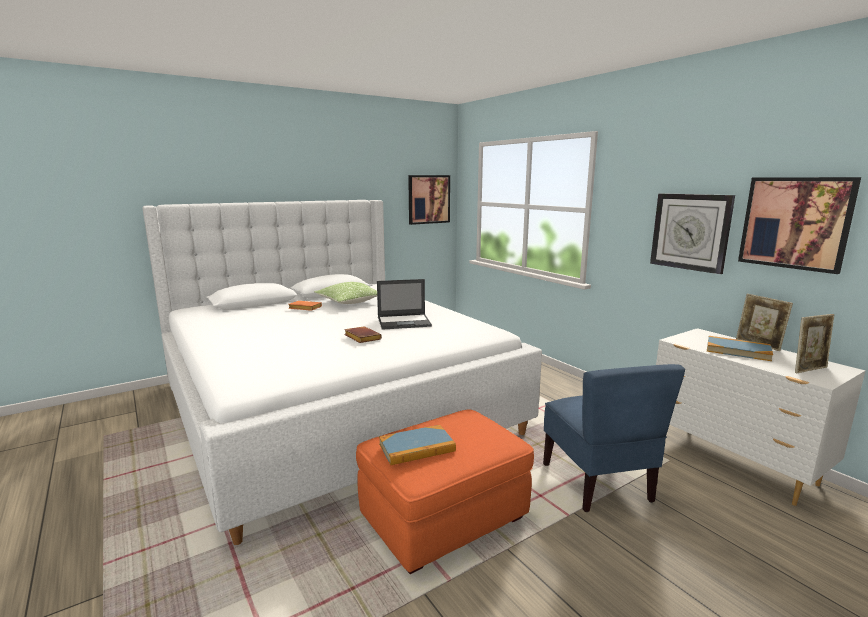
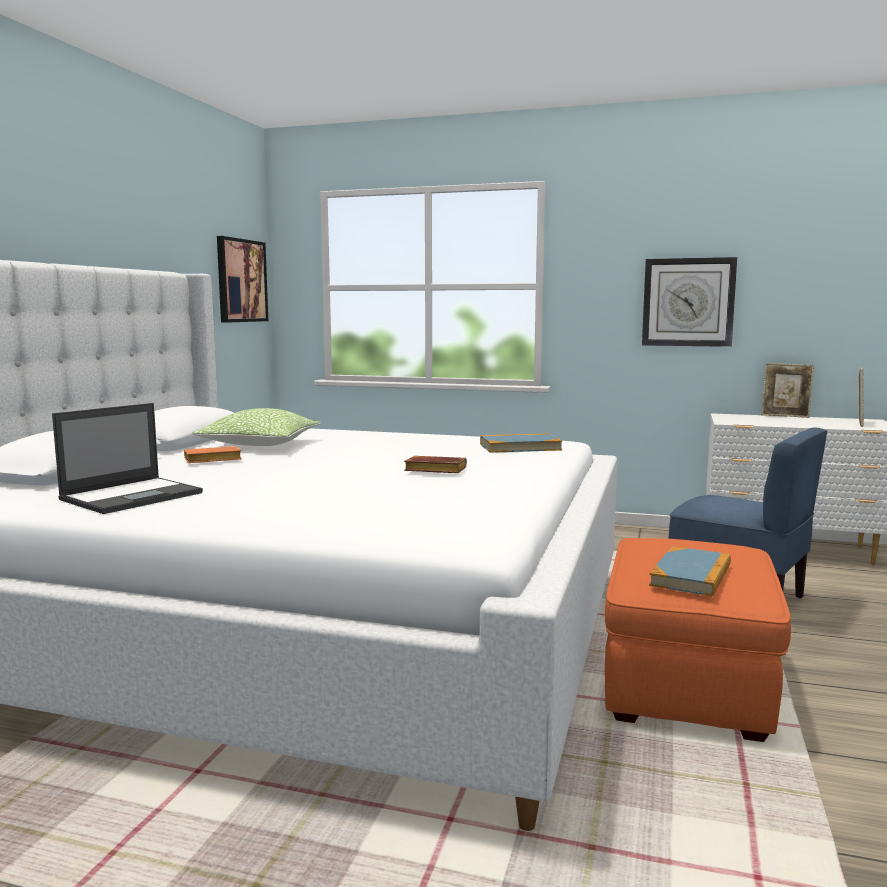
camera: 40 degrees left, 5 degrees down
laptop [377,279,432,330] -> laptop moved to [52,403,203,514]
book [707,336,773,361] -> book moved to [480,433,562,453]
picture [738,177,861,274] -> none

